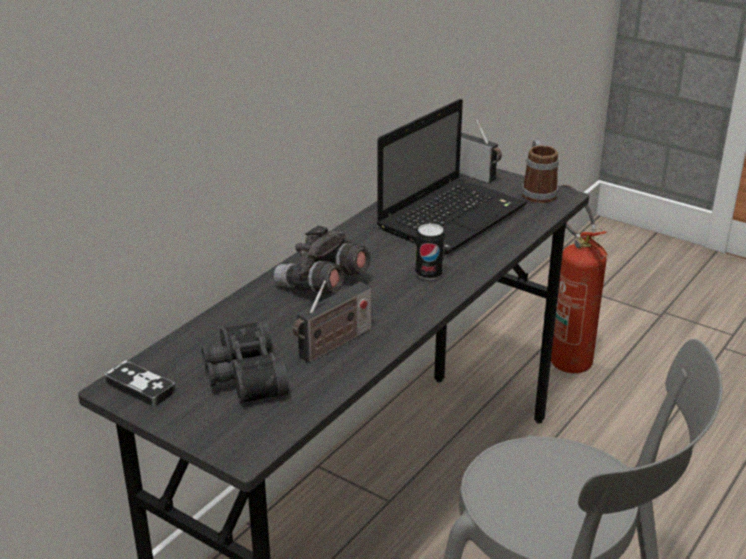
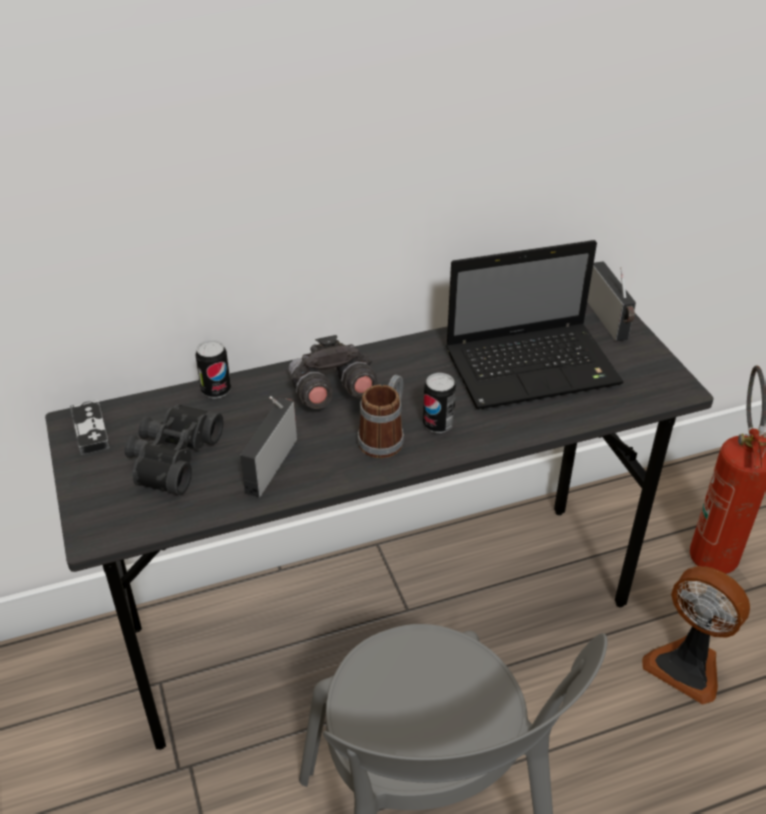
camera: 35 degrees right, 10 degrees up
radio [293,280,371,363] -> radio turned 120 degrees clockwise [240,396,297,497]
mug [522,140,559,203] -> mug moved to [357,375,404,458]
none -> can [195,340,231,398]
none -> fan [642,566,750,704]

